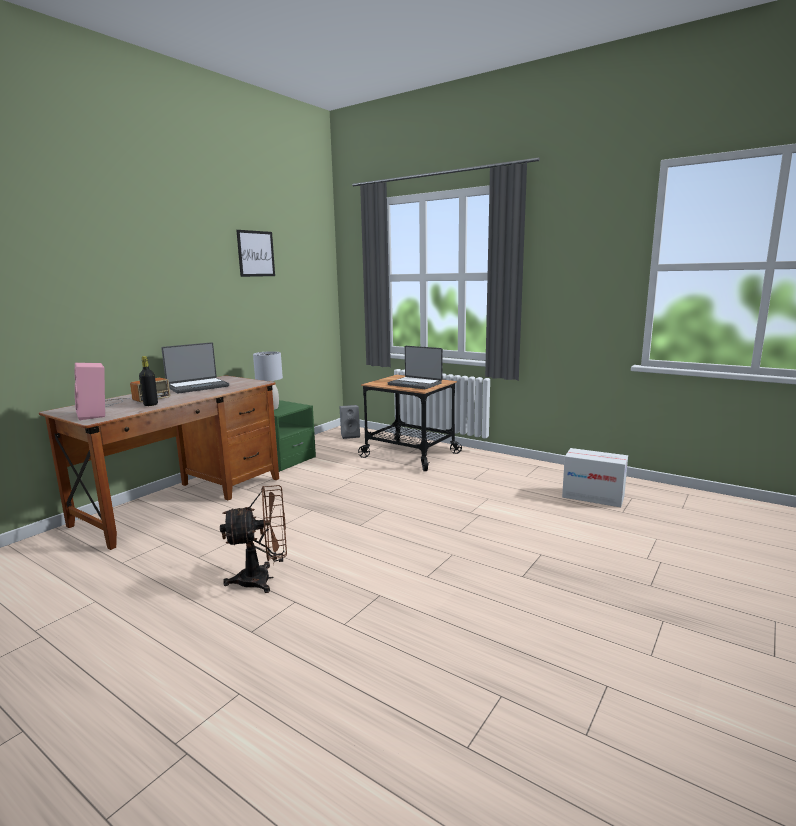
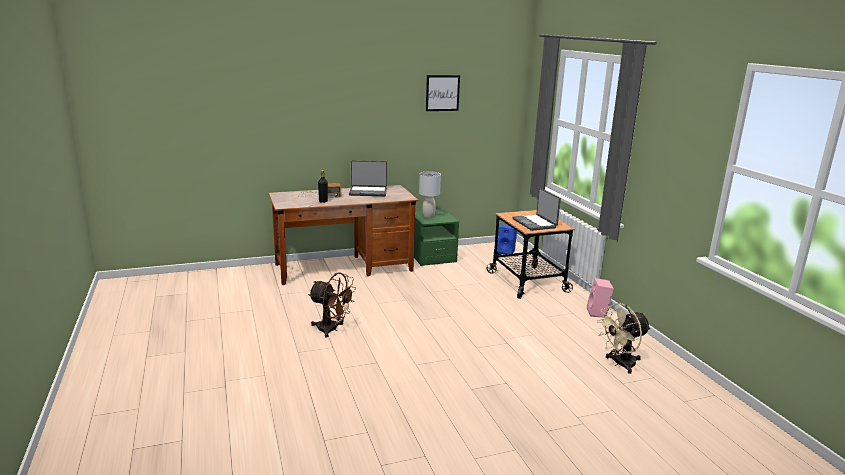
camera: 35 degrees right, 5 degrees up
pink speaker [75,363,105,420] -> pink speaker moved to [587,278,614,317]
grey speaker [339,405,360,439] -> blue speaker [497,225,517,254]
cardboard box [562,448,628,507] -> beige fan [596,303,651,374]

